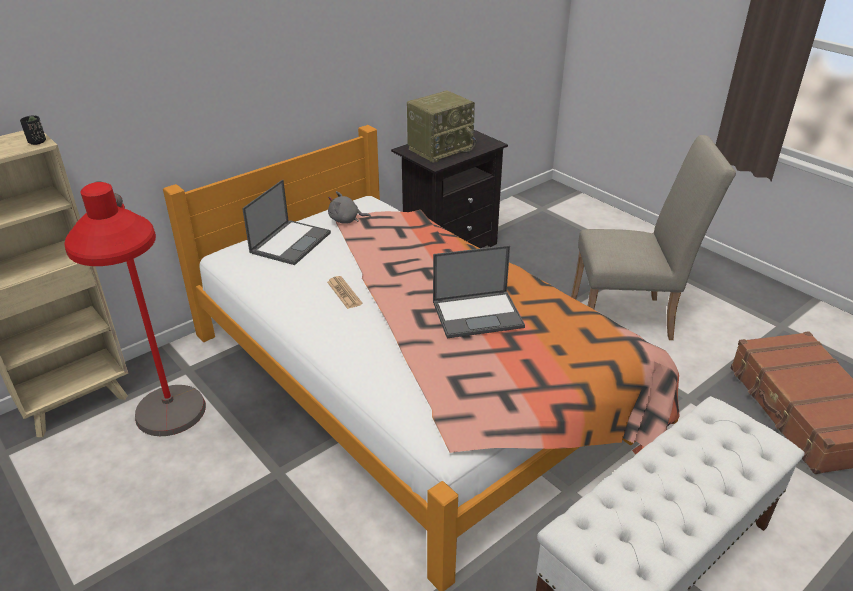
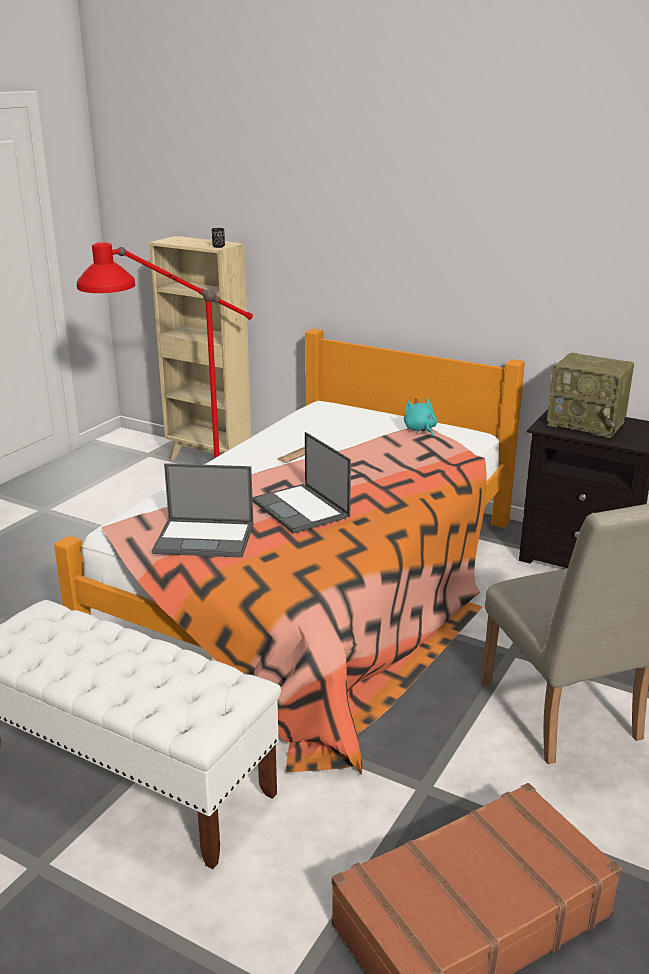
camera: 70 degrees right, 10 degrees down
laptop [242,179,331,265] -> laptop moved to [152,463,253,558]
grey plush toy [328,191,372,224] -> turquoise plush toy [404,398,437,437]

